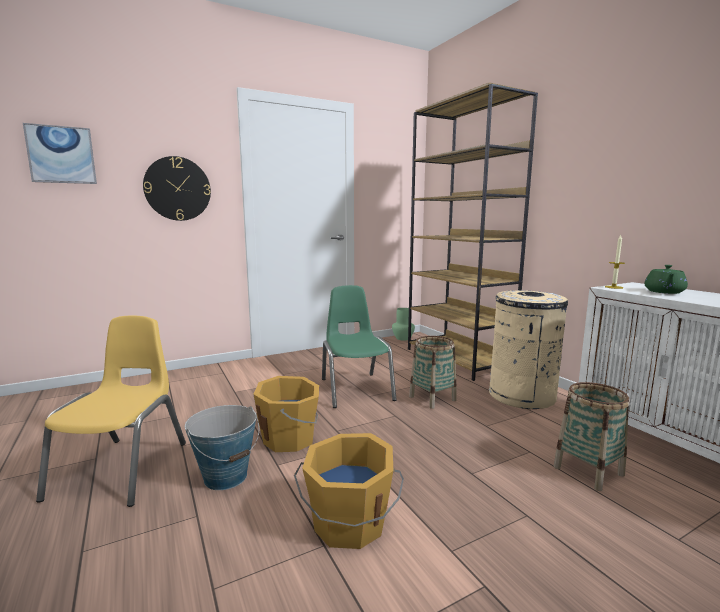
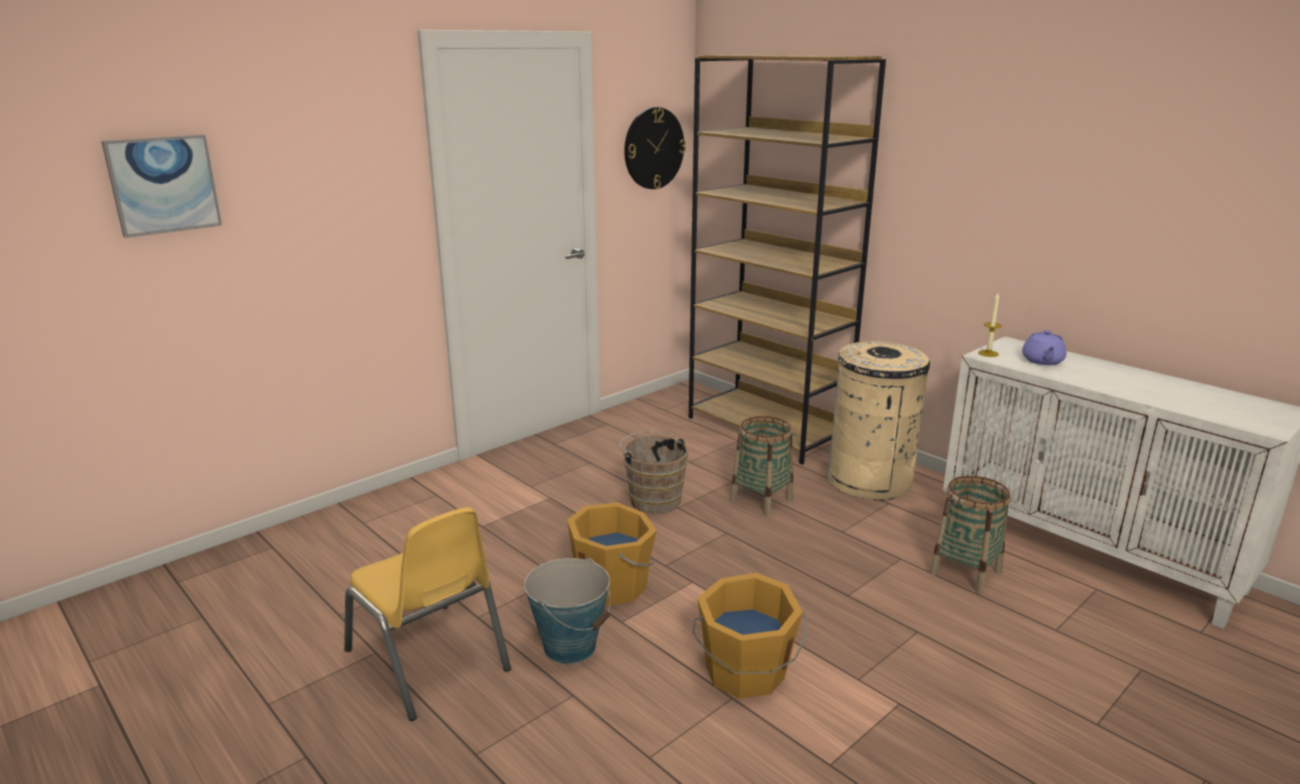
camera: 15 degrees left, 10 degrees up
yellow chair [36,316,186,507] -> yellow chair turned 150 degrees clockwise [344,507,511,721]
wall clock [143,156,211,221] -> wall clock moved to [624,107,686,189]
green chair [322,285,397,408] -> brown bucket [620,431,688,514]
green vase [392,308,415,341] -> none
green teapot [644,265,688,294] -> purple teapot [1022,330,1067,365]

